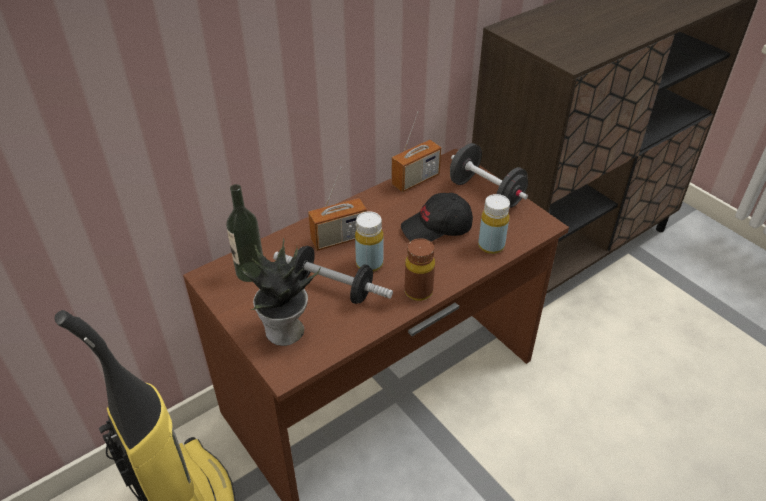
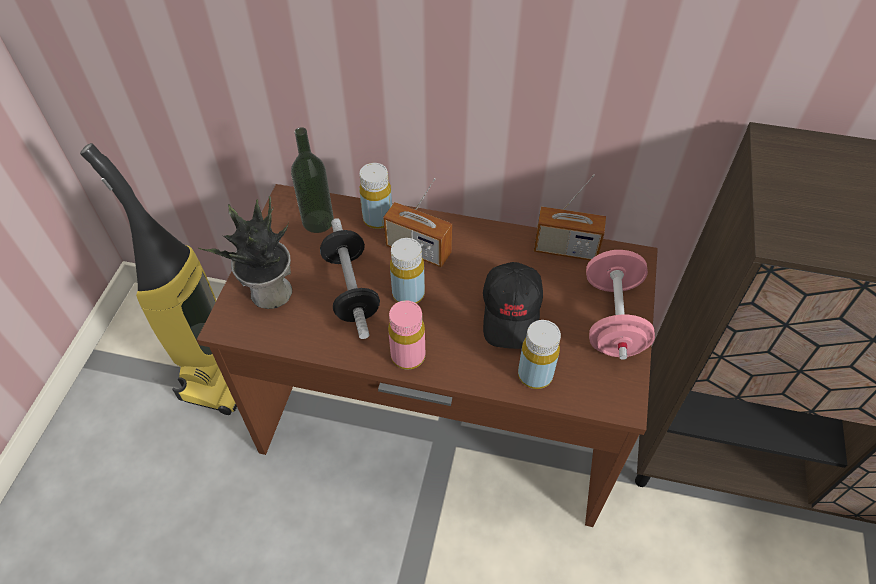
camera: 50 degrees right, 10 degrees up
black cap [401,193,473,242] -> black cap turned 120 degrees counterclockwise [483,262,543,349]
brown bottle [405,238,435,301] -> pink bottle [388,301,425,369]
black dumbbell [450,143,528,209] -> pink dumbbell [586,250,655,360]
none -> yellow bottle [359,163,392,229]

